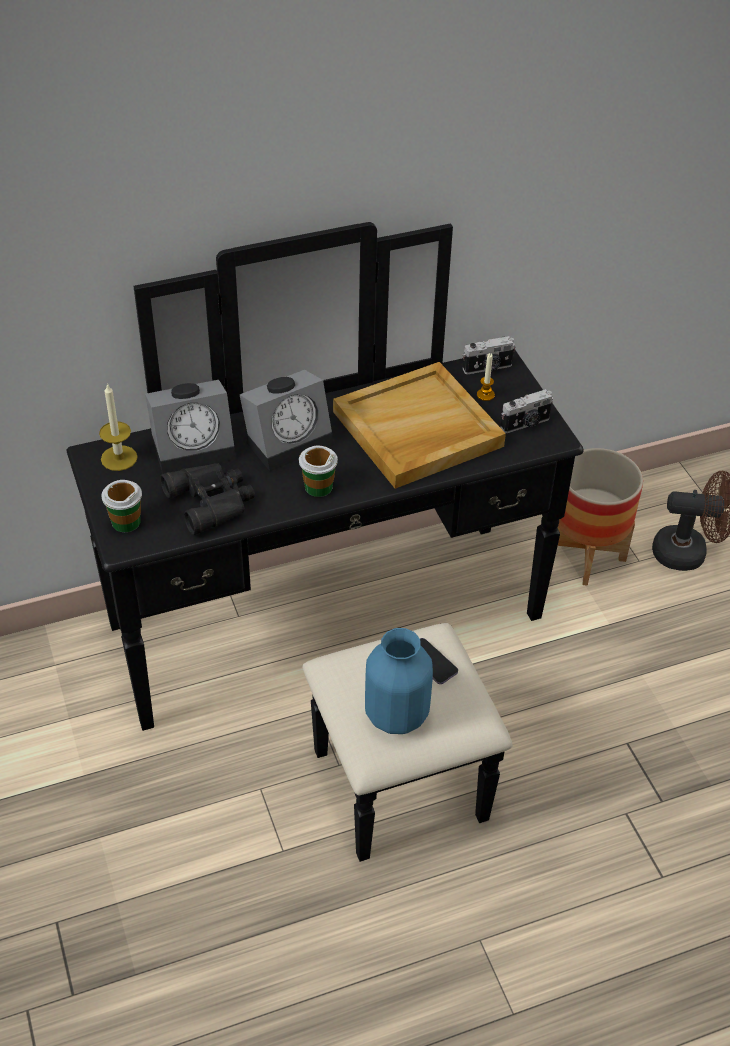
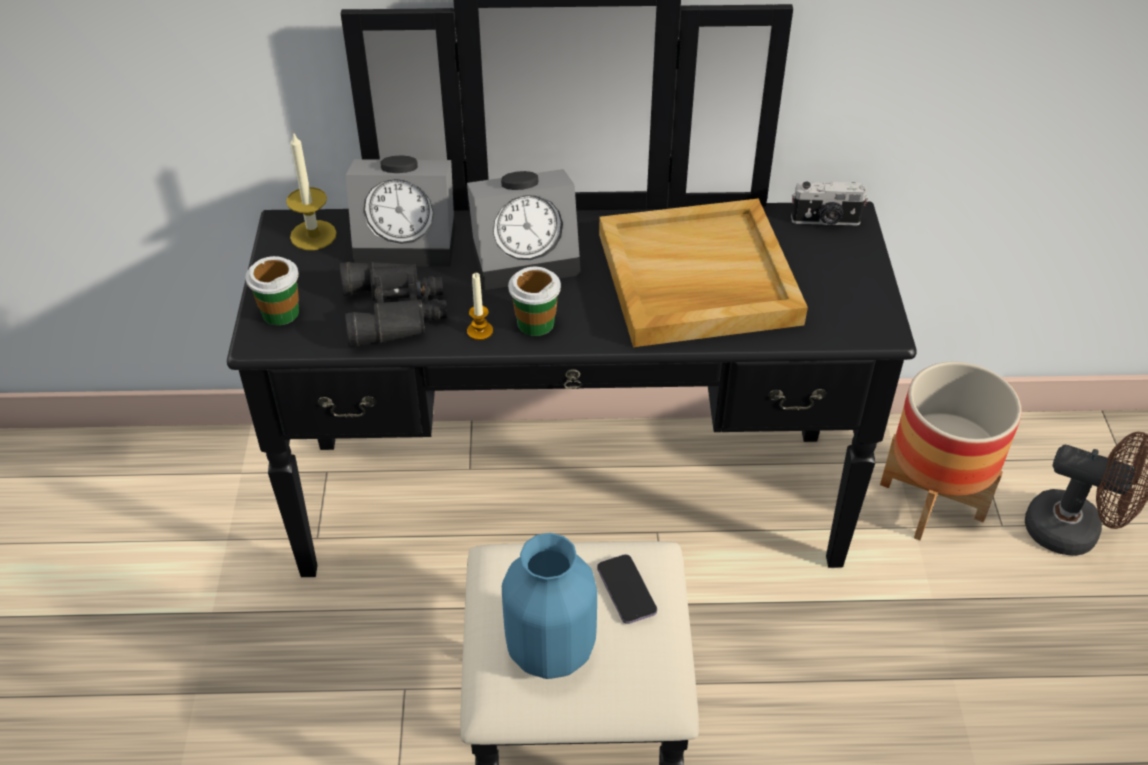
camera: 20 degrees right, 0 degrees up
candle [477,353,495,401] -> candle moved to [467,273,493,340]
camera [500,389,553,433] -> none

